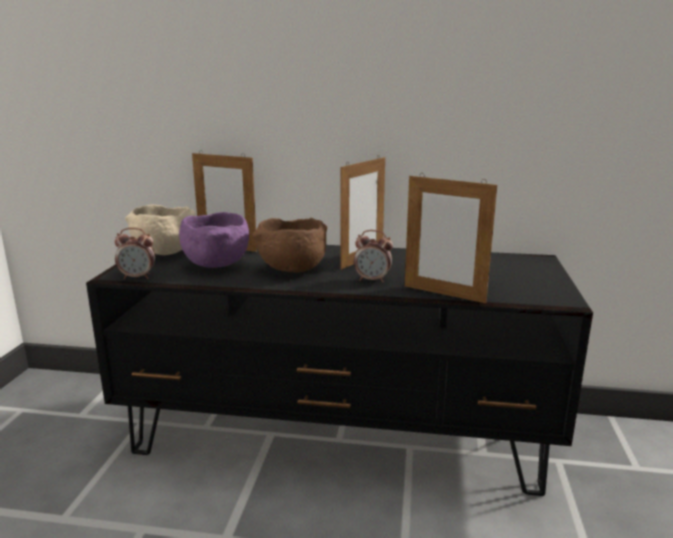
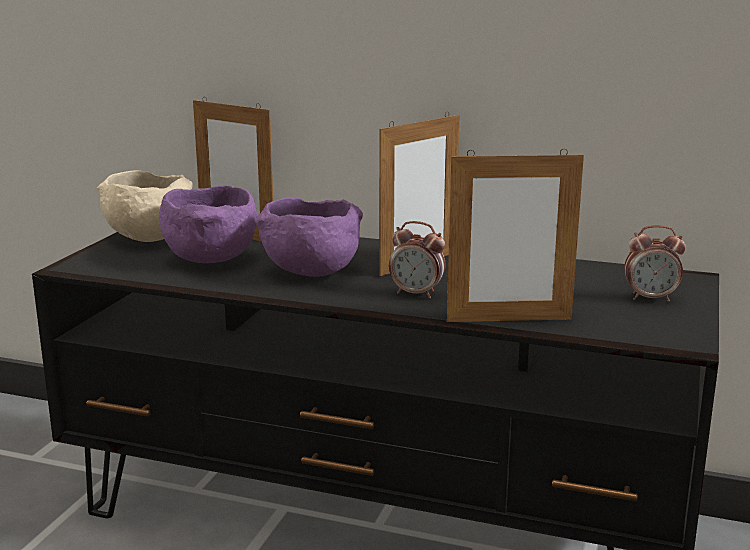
camera: 10 degrees right, 0 degrees up
alarm clock [115,228,155,279] -> alarm clock moved to [624,225,686,302]
brown bowl [252,218,327,273] -> purple bowl [254,197,363,277]
picture frame [405,173,497,303] -> picture frame turned 45 degrees counterclockwise [447,149,584,322]

